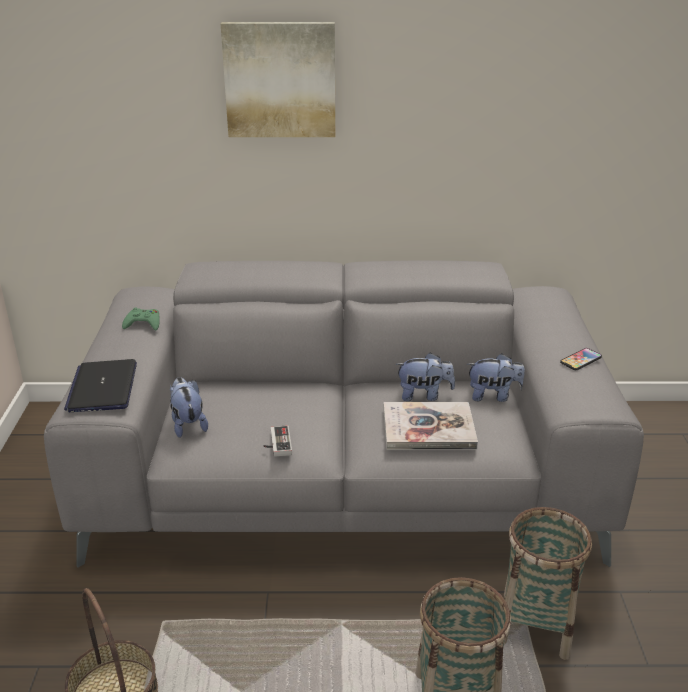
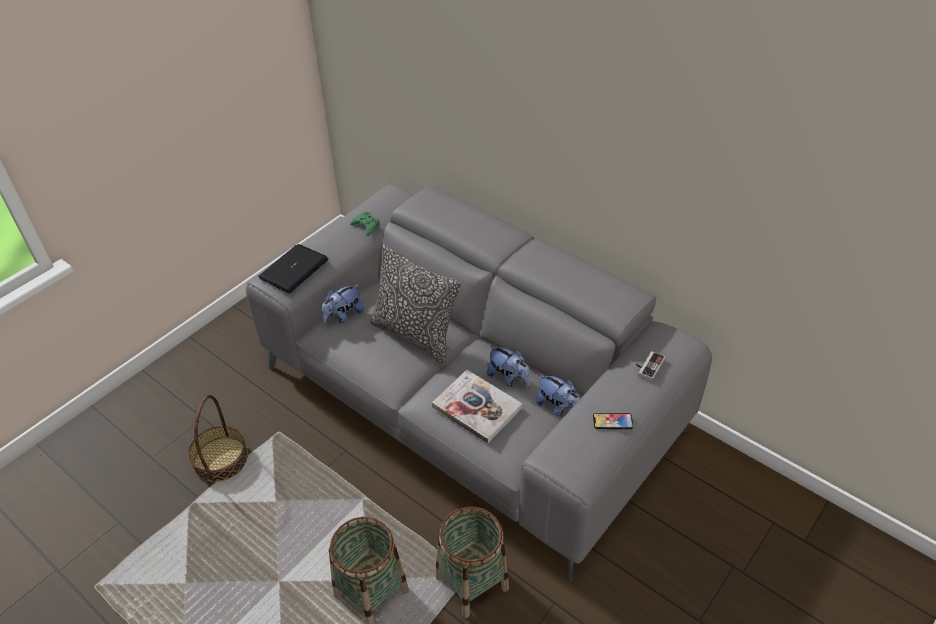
camera: 40 degrees right, 15 degrees up
plush toy [170,377,208,438] -> plush toy turned 150 degrees counterclockwise [322,285,364,324]
picture [221,22,335,137] -> none
game controller [264,425,292,457] -> game controller moved to [636,351,665,382]
none -> pillow [370,245,461,364]

